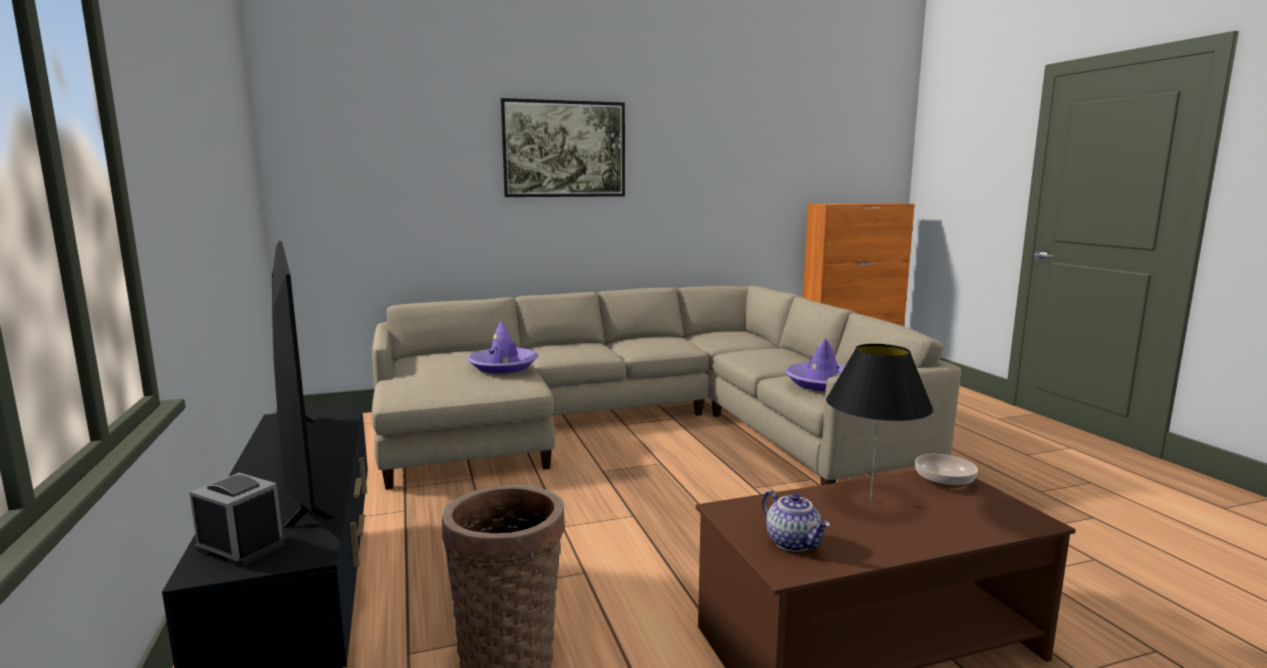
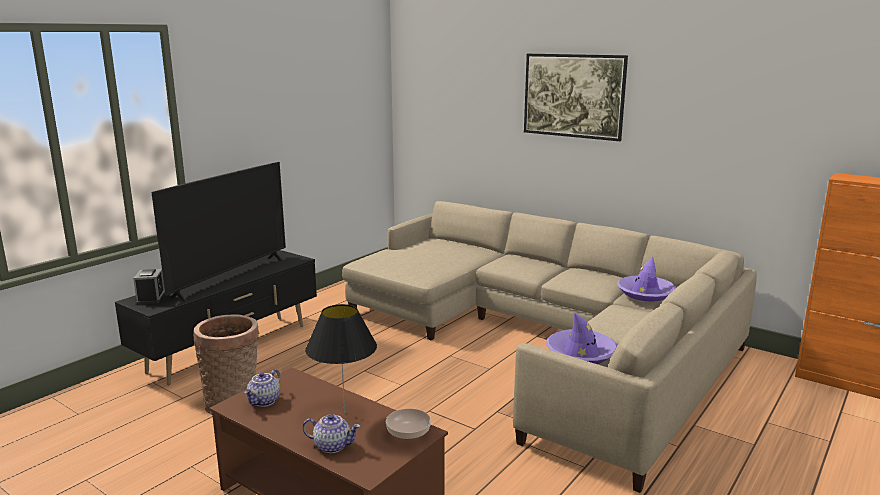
camera: 55 degrees right, 5 degrees up
purple hat [468,321,538,373] -> purple hat moved to [617,256,676,302]
none -> teapot [303,414,361,453]

